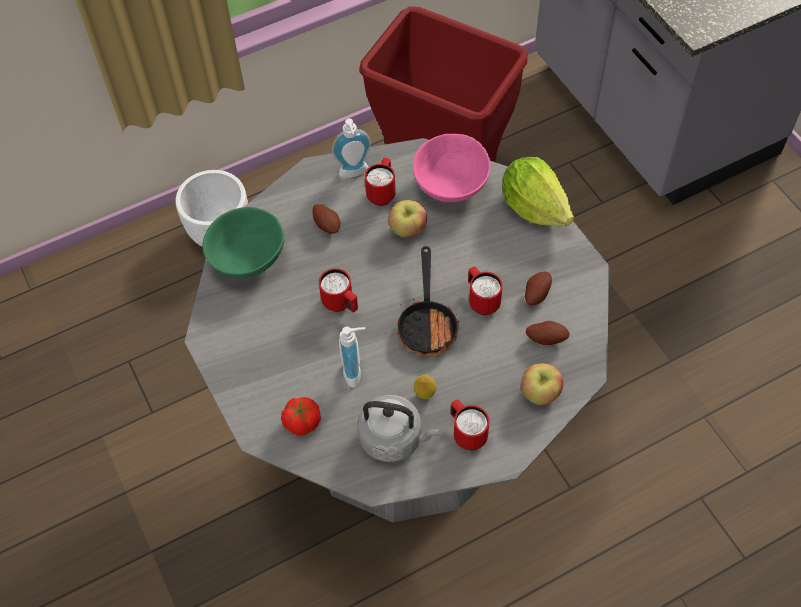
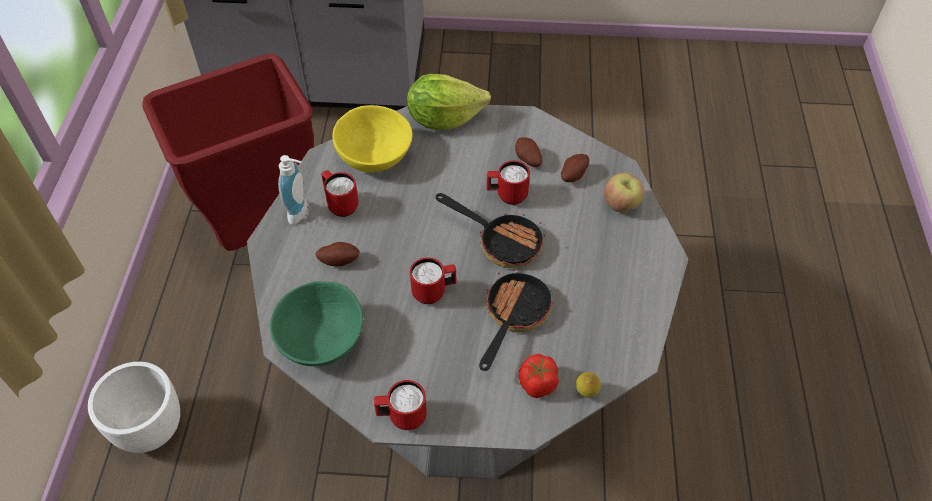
camera: 60 degrees left, 5 degrees down
soap dispenser [339,327,365,388] -> frying pan [479,268,553,371]
grey kettle [357,395,439,462] -> none
apple [388,200,427,238] -> none
pink bowl [413,134,491,202] -> yellow bowl [332,105,412,172]
lemon [414,375,436,399] -> lemon moved to [576,372,601,398]
red mug [451,400,489,450] -> red mug moved to [374,380,427,430]

